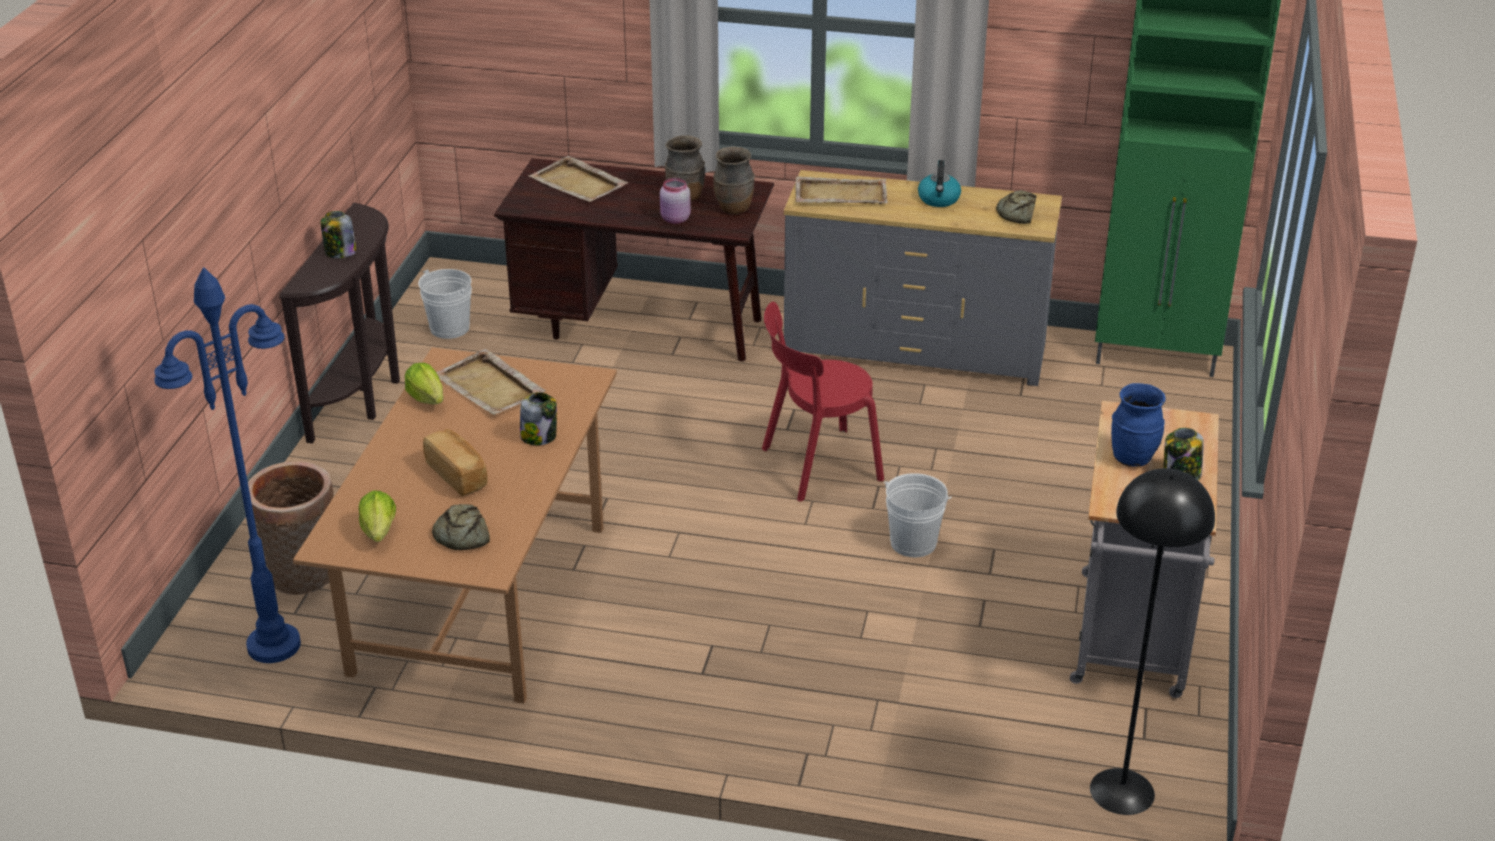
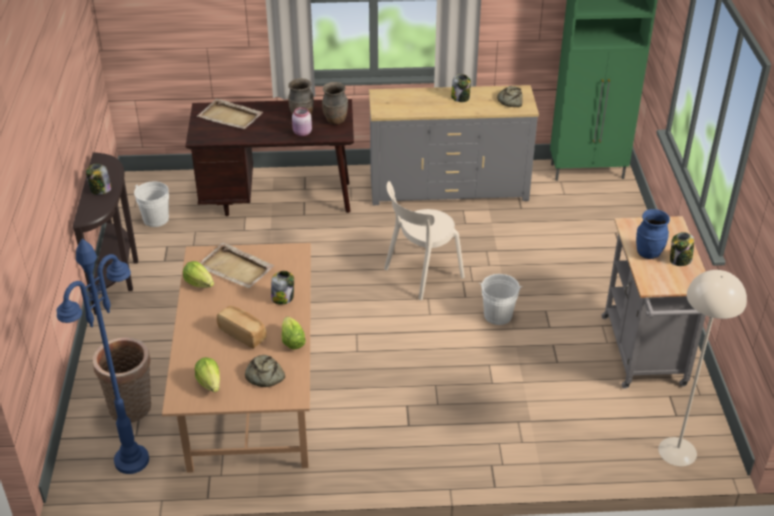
camera: 15 degrees left, 5 degrees up
red chair [762,302,884,502] -> beige chair [384,181,465,300]
beige tray [796,176,888,204] -> none
kettle [918,160,961,207] -> jar [451,74,471,102]
black floor lamp [1090,468,1215,815] -> beige floor lamp [658,270,747,466]
none -> lettuce [282,317,306,350]

